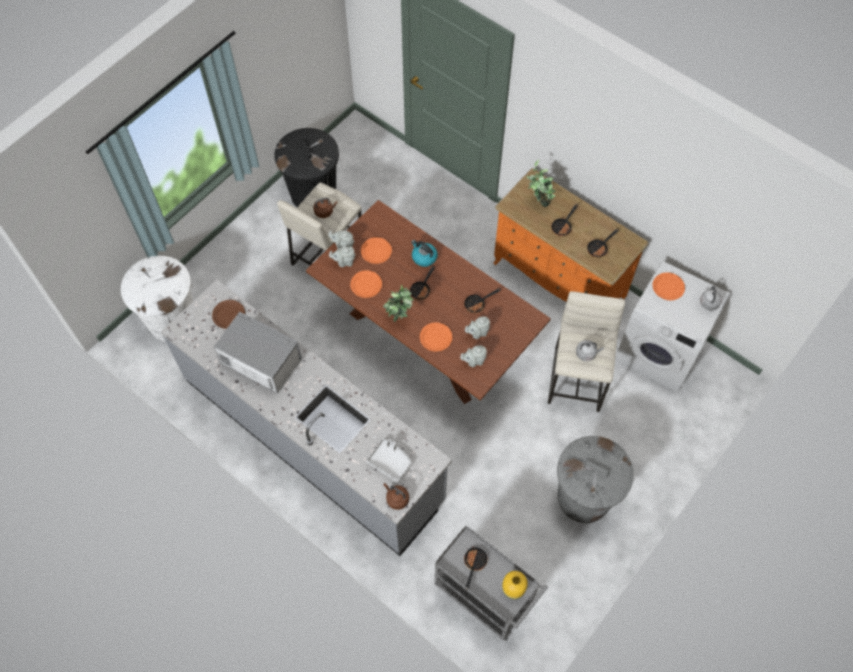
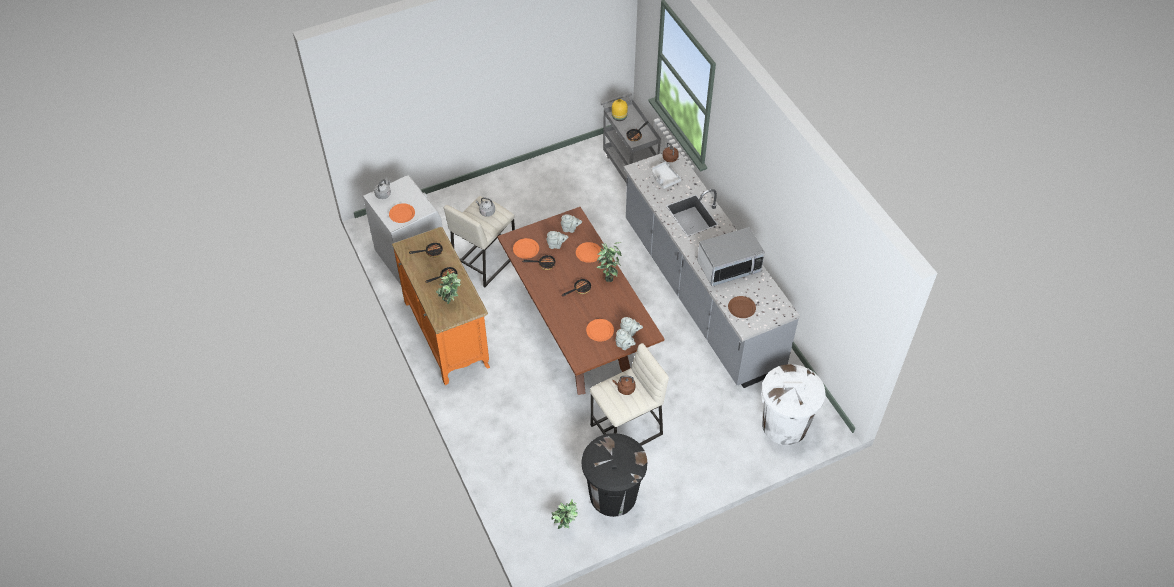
camera: 155 degrees left, 10 degrees down
microwave [214,312,302,394] -> microwave turned 75 degrees counterclockwise [697,227,765,286]
orange plate [350,270,382,298] -> orange plate moved to [513,238,539,259]
kettle [411,240,438,267] -> none
grey trash can [557,436,634,523] -> none
none -> potted plant [551,500,578,529]

